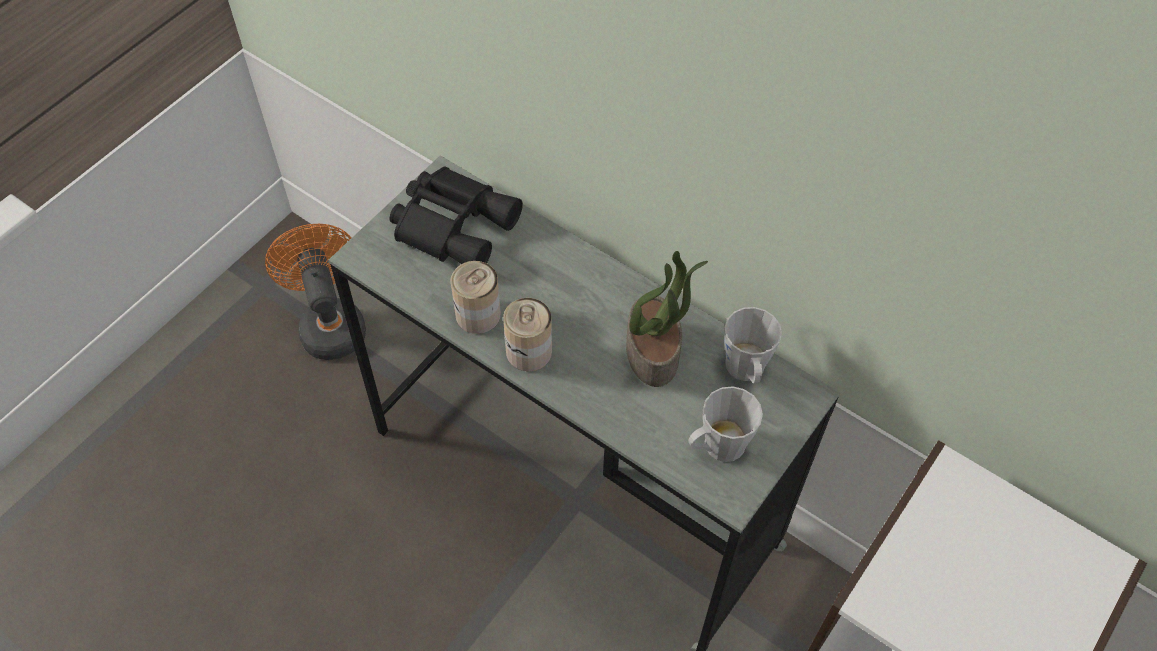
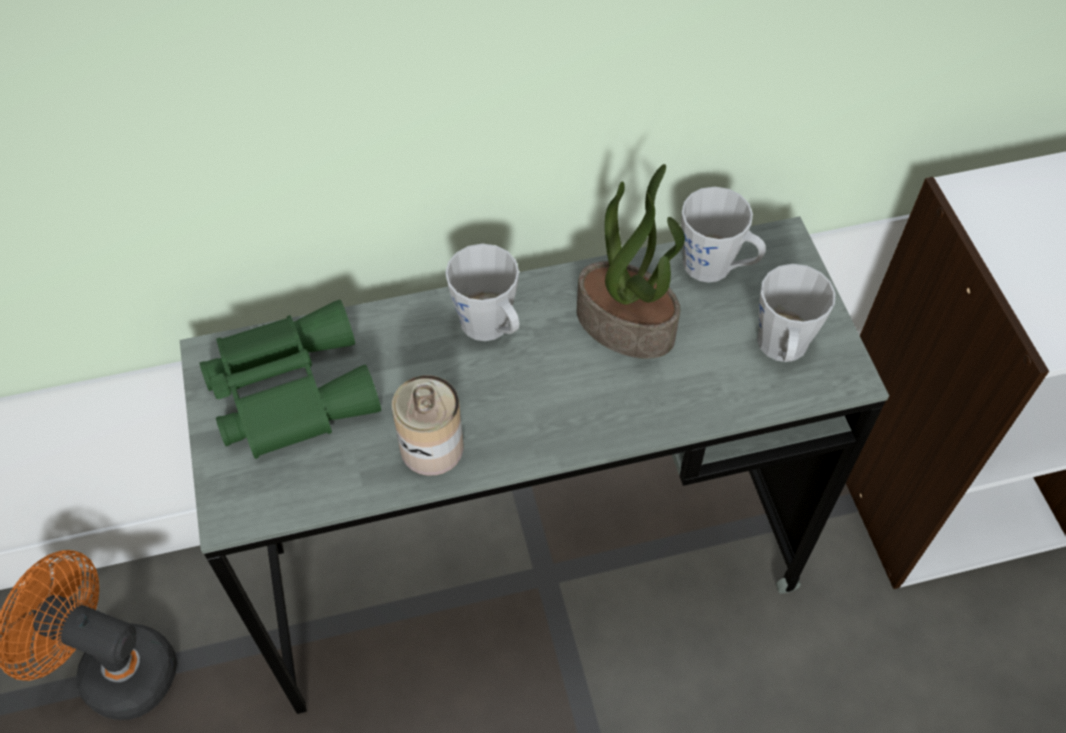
camera: 50 degrees left, 0 degrees up
black binoculars [389,166,523,264] -> green binoculars [200,300,381,459]
can [503,298,552,371] -> none
none -> grey mug [445,244,519,341]

